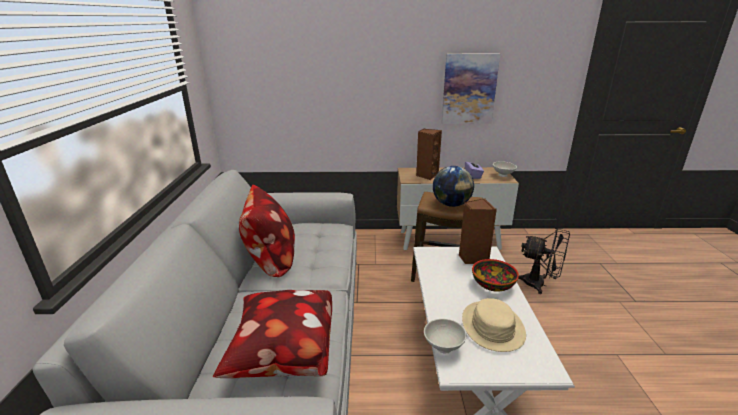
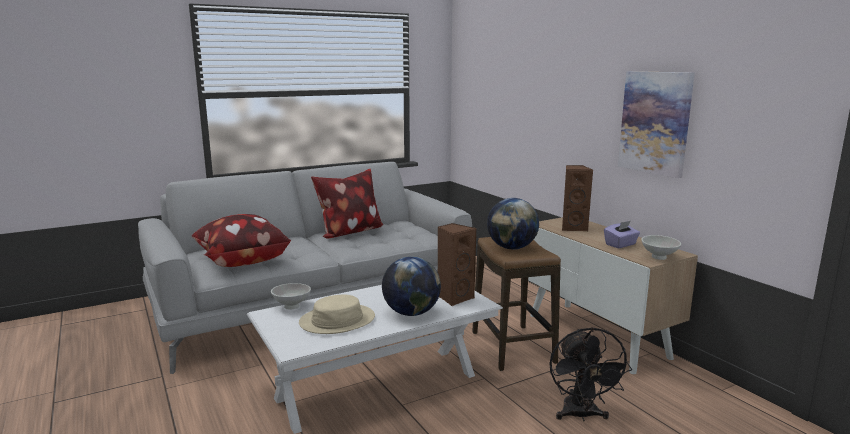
camera: 60 degrees right, 10 degrees down
bowl [472,259,519,292] -> globe [382,256,441,316]

